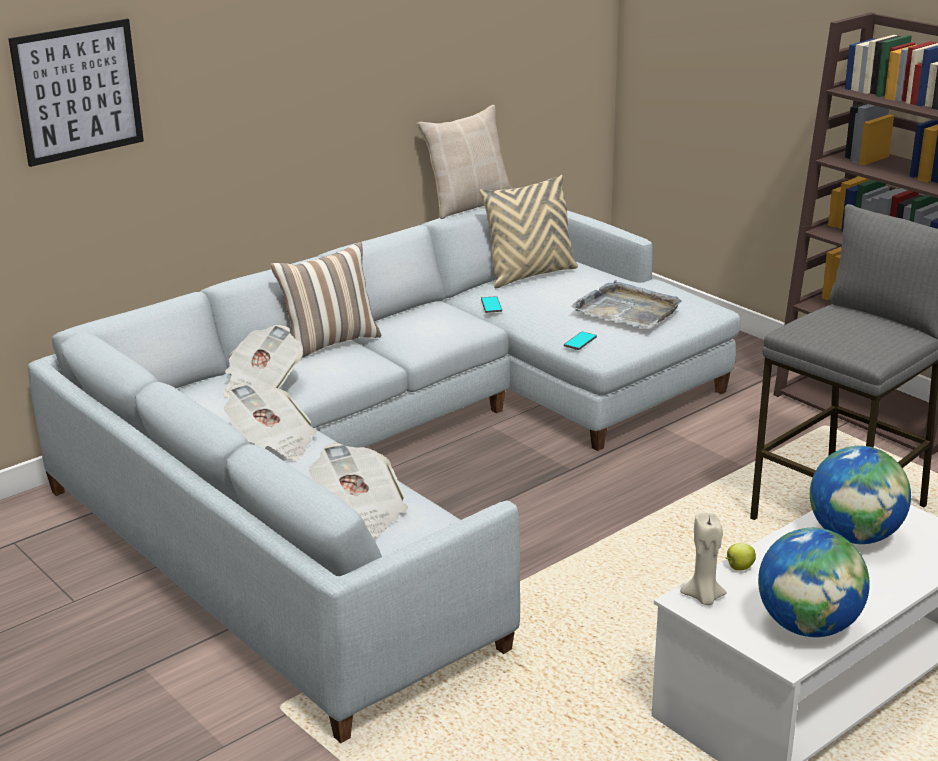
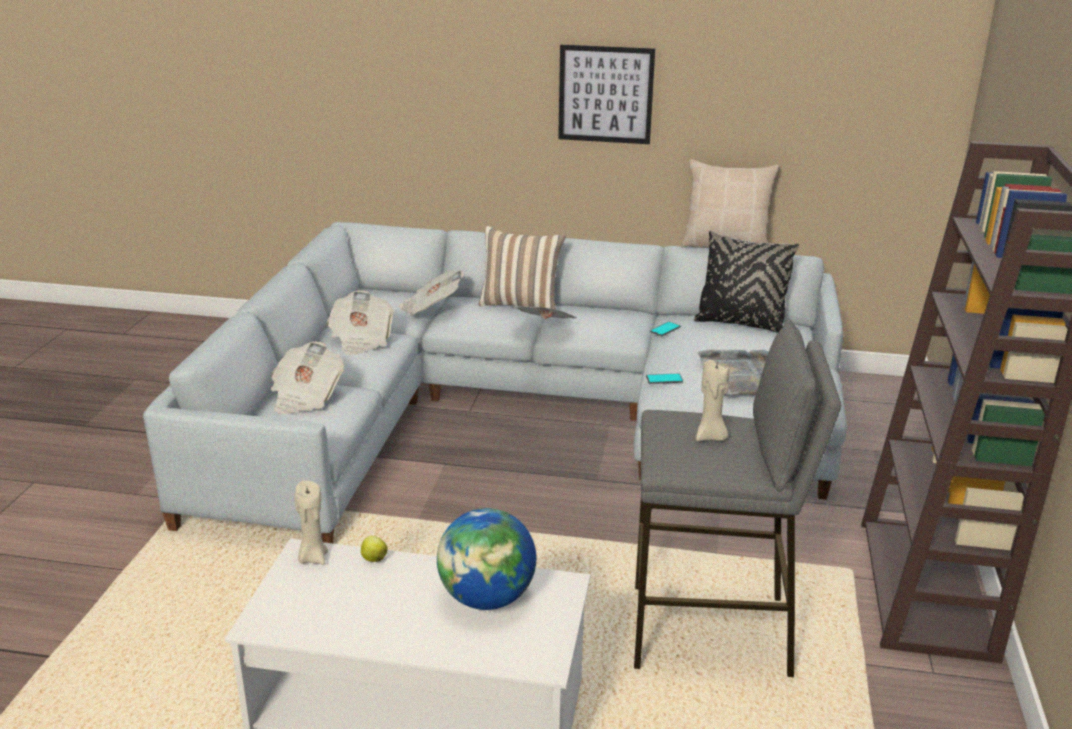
camera: 50 degrees right, 0 degrees up
picture [8,19,144,167] -> picture moved to [558,45,655,144]
beige pillow [480,175,578,288] -> black pillow [694,231,799,333]
globe [758,528,870,637] -> none
none -> newspaper [515,307,577,319]
none -> beige candle [696,360,729,441]

